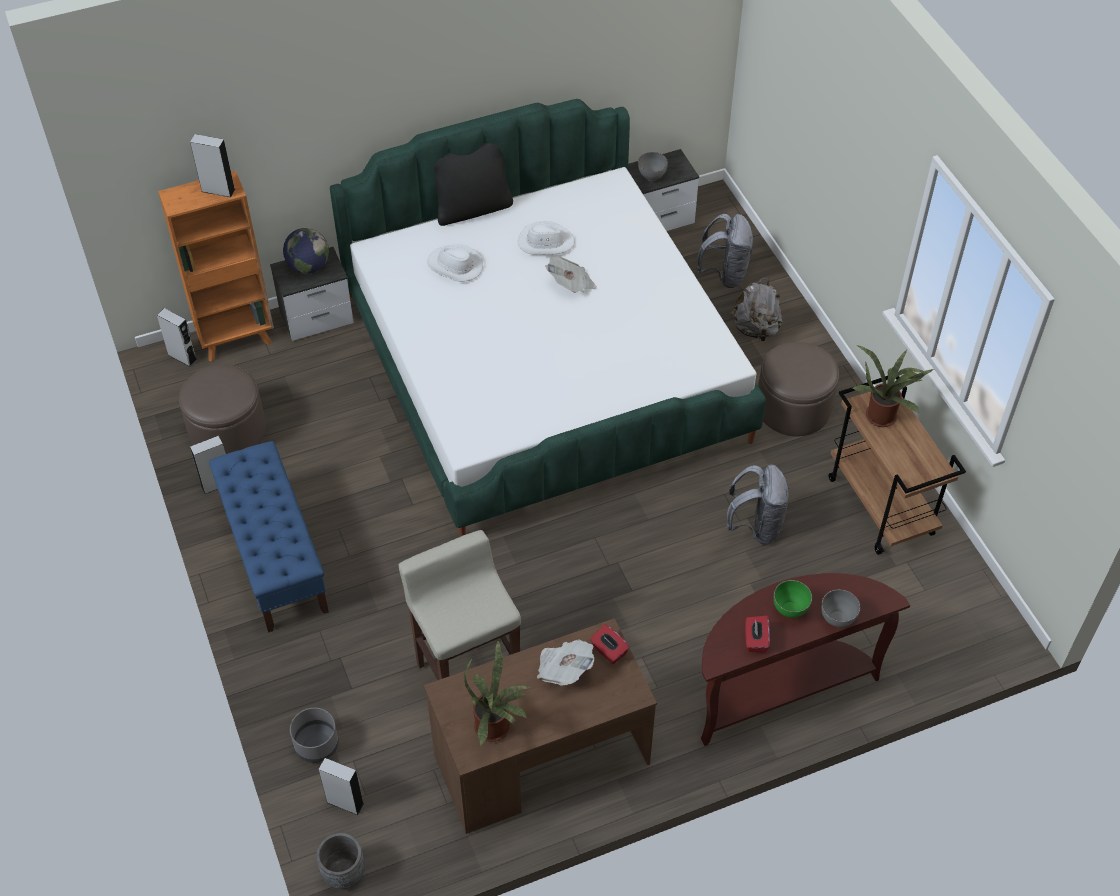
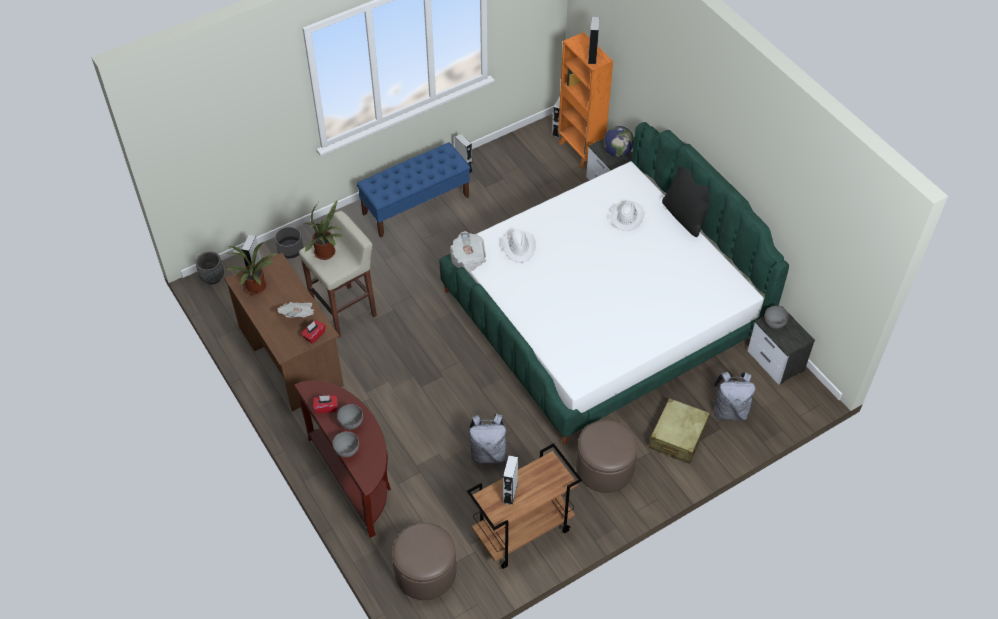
camera: 80 degrees right, 0 degrees up
brown ottoman [179,364,266,454] -> brown ottoman moved to [392,522,456,600]
white hat [518,221,575,254] -> white hat moved to [502,230,536,263]
newspaper [545,256,597,293] -> newspaper moved to [453,231,486,272]
grey backpack [731,278,783,342] -> beige suitcase [649,398,710,464]
green bowl [773,580,812,618] -> grey bowl [337,404,363,430]
potted plant [853,345,934,427] -> potted plant moved to [303,200,343,260]
none -> grey speaker [503,455,518,505]

